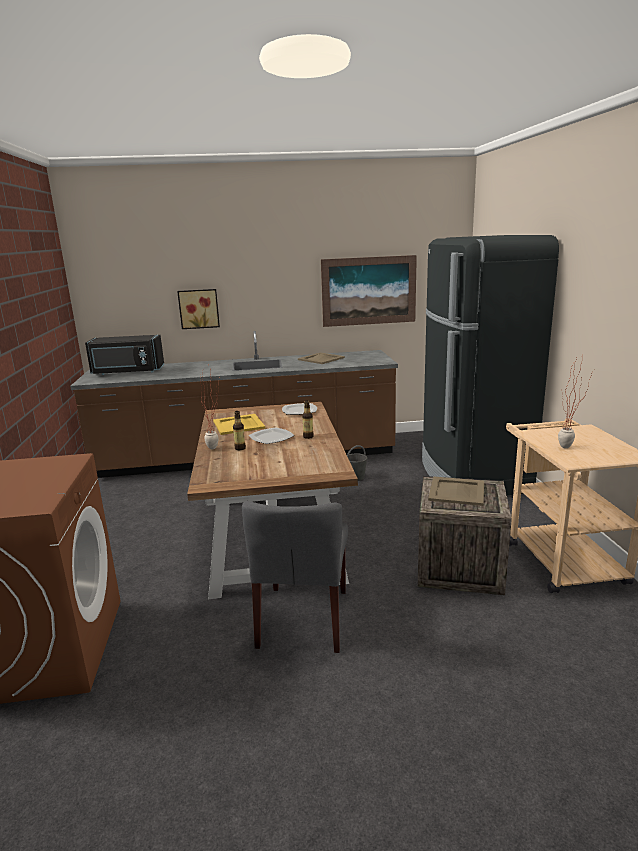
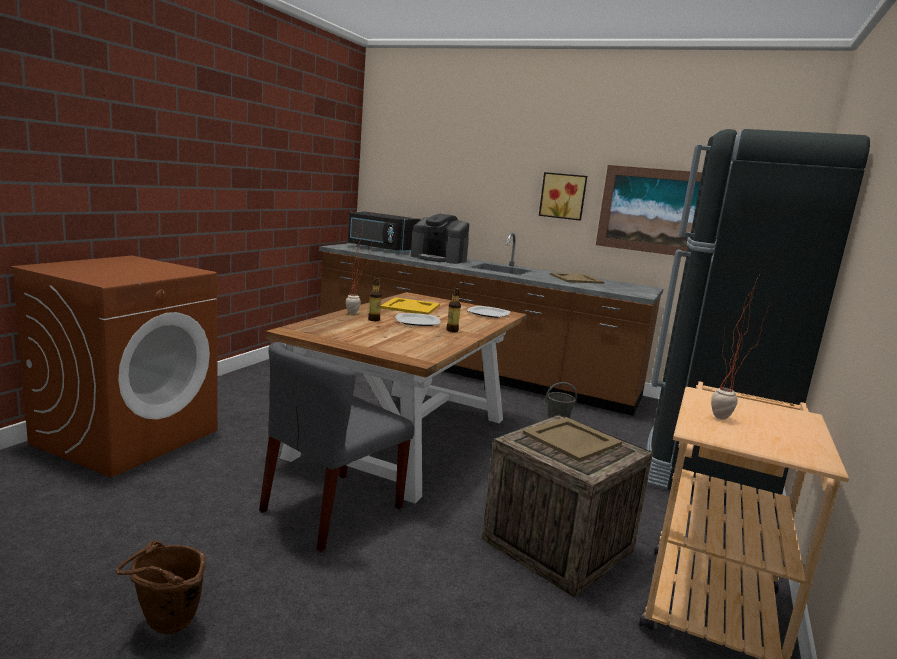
camera: 30 degrees right, 5 degrees down
picture [177,289,220,329] -> picture moved to [539,172,587,221]
none -> brown bucket [115,540,206,635]
none -> coffee machine [411,214,469,264]

